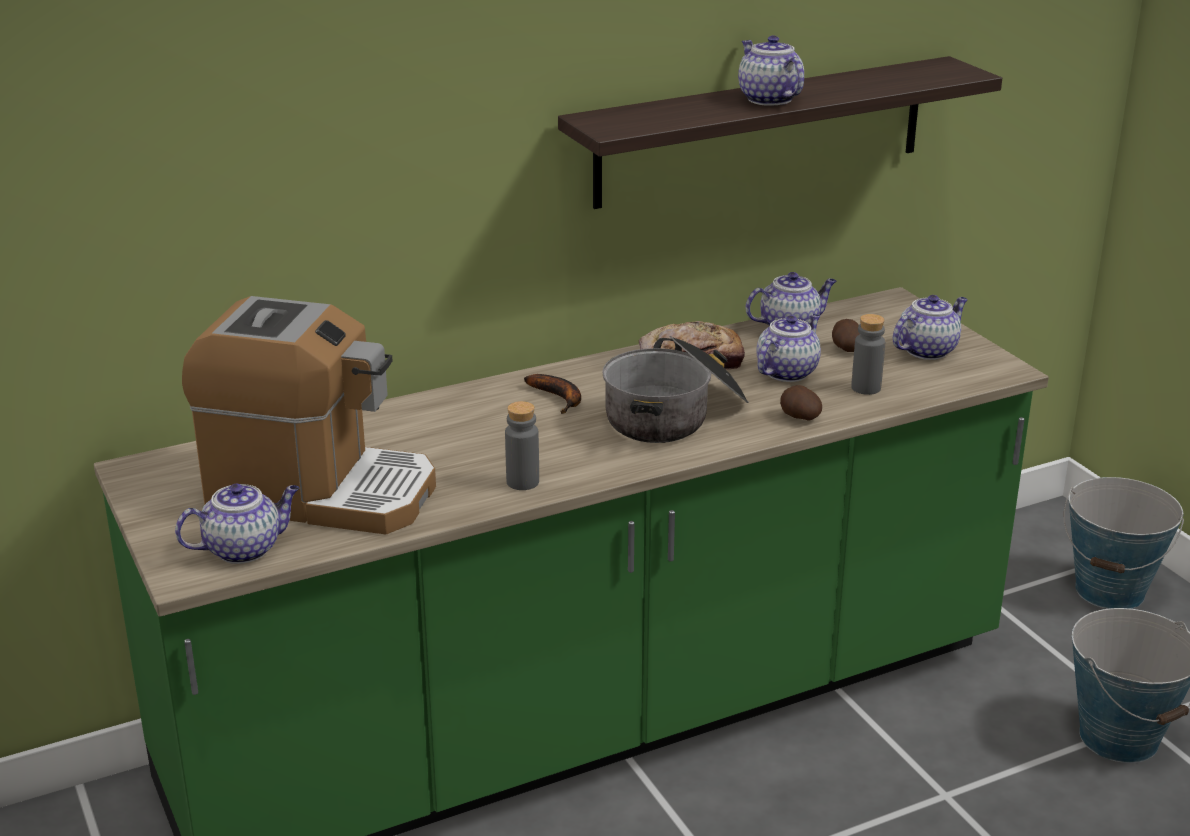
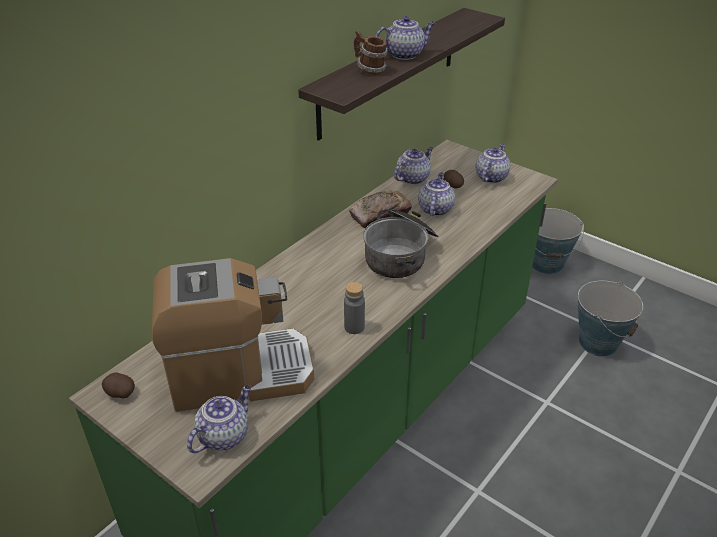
camera: 25 degrees left, 10 degrees up
banana [524,374,581,414] -> none
teapot [738,35,804,106] -> teapot turned 120 degrees clockwise [375,16,435,60]
potato [780,385,822,421] -> potato moved to [102,372,135,399]
grey bottle [851,314,885,395] -> none
none -> mug [354,30,388,75]

